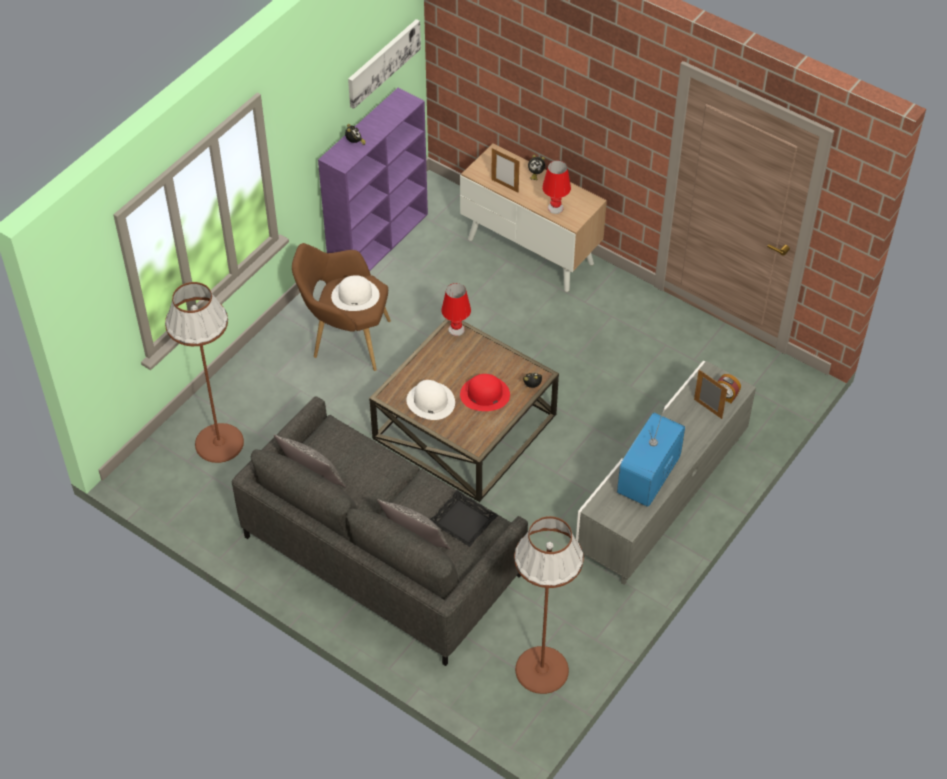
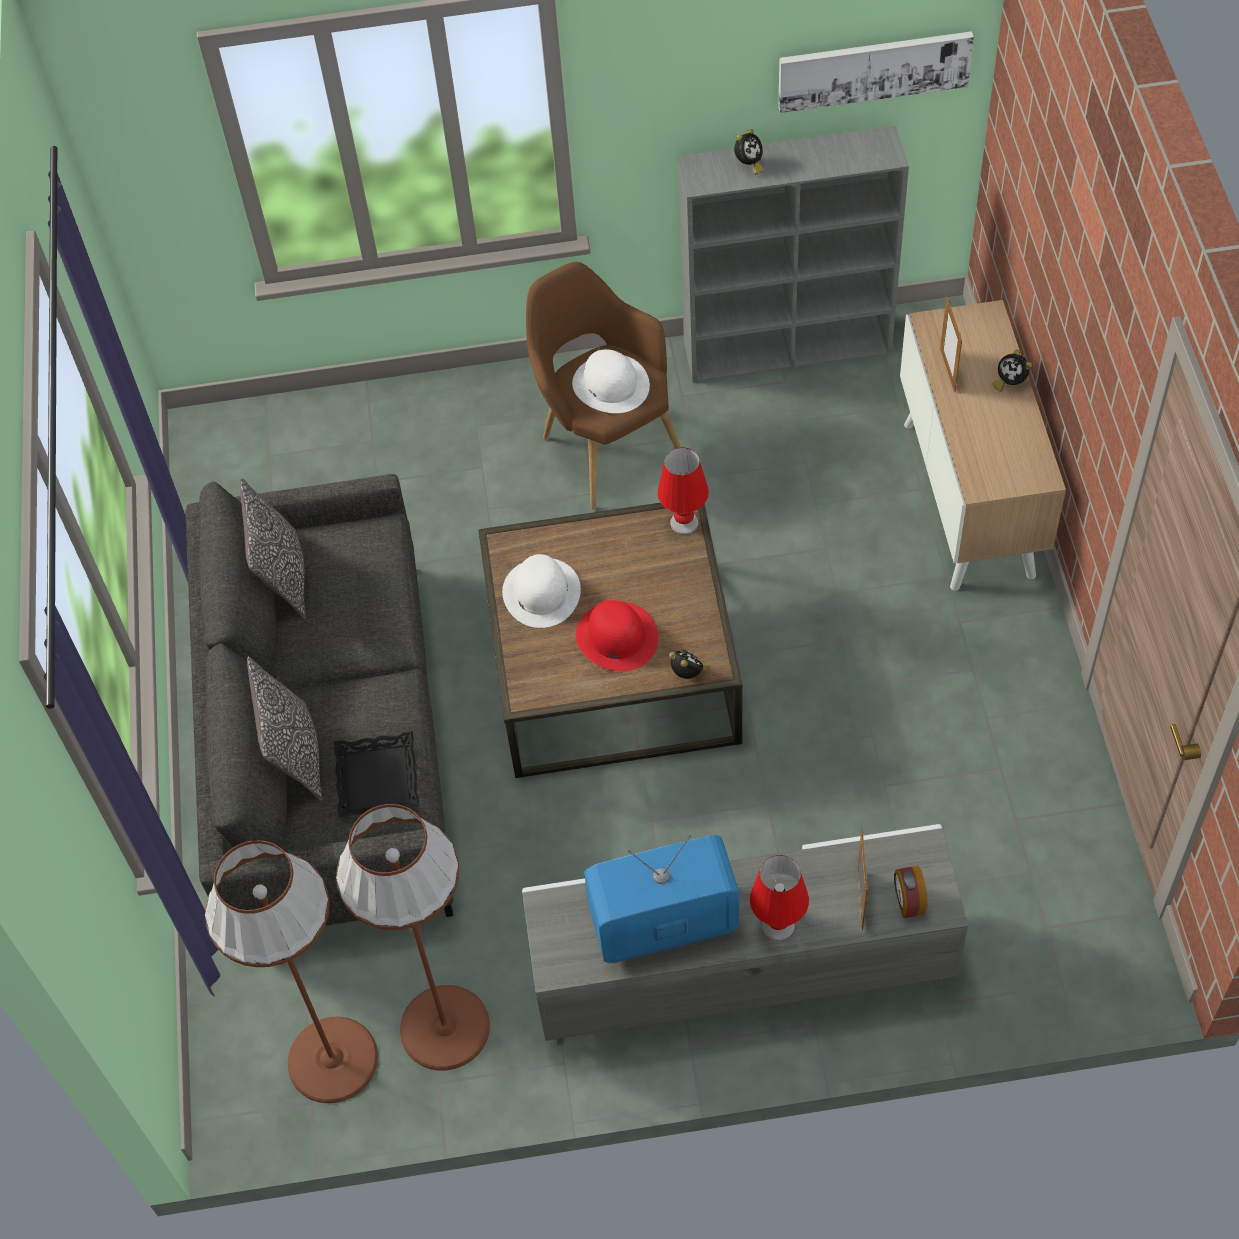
camera: 50 degrees right, 5 degrees up
brown floor lamp [165,282,244,463] -> brown floor lamp moved to [336,804,490,1071]
purple bookcase [318,88,428,271] -> grey bookcase [678,126,909,383]
red table lamp [542,160,571,214] -> red table lamp moved to [750,855,809,940]

